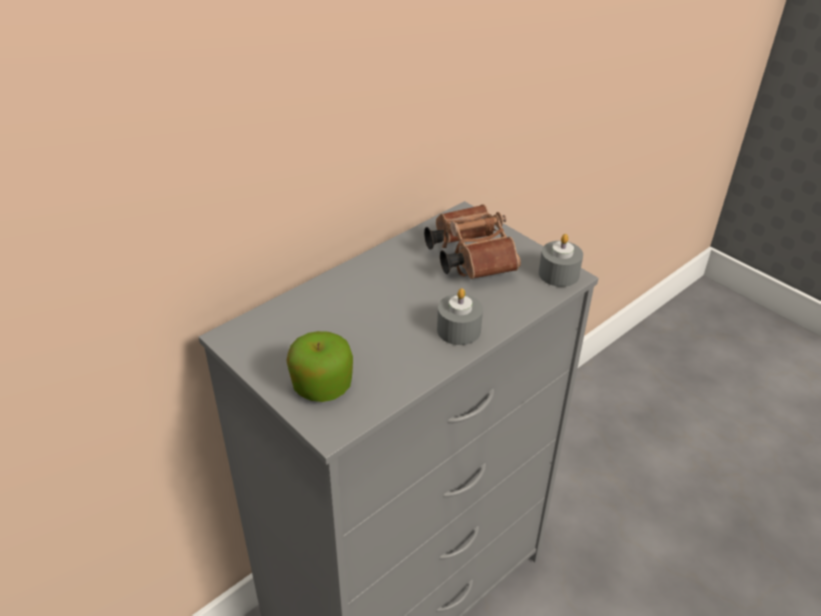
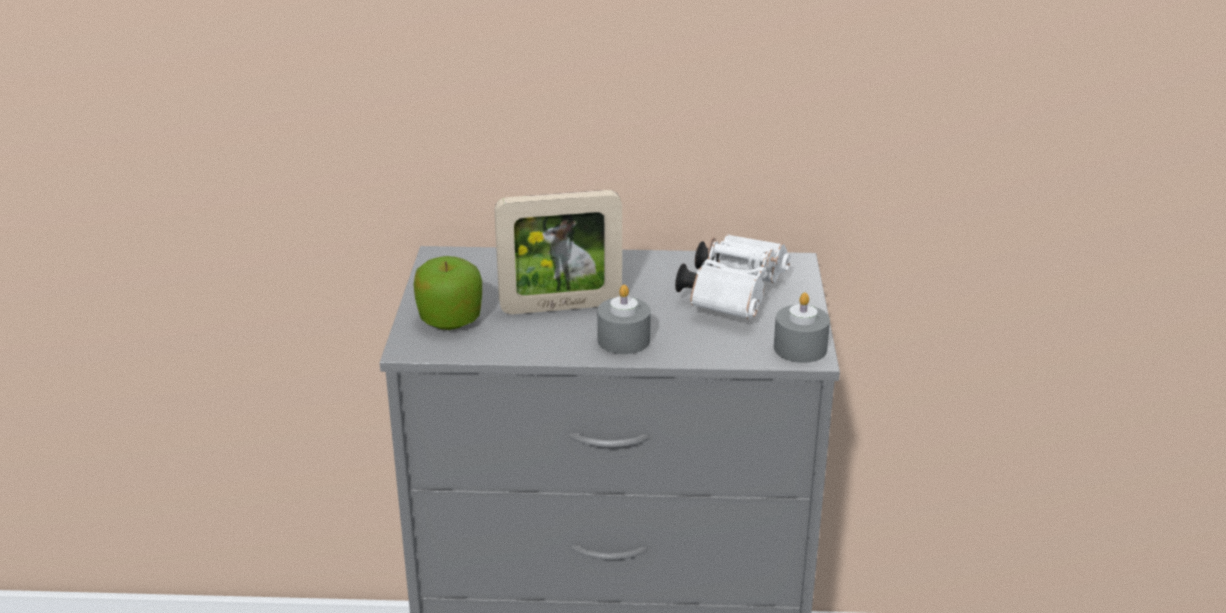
camera: 45 degrees right, 10 degrees down
brown binoculars [424,204,521,279] -> white binoculars [675,234,791,320]
none -> picture frame [495,190,622,314]

